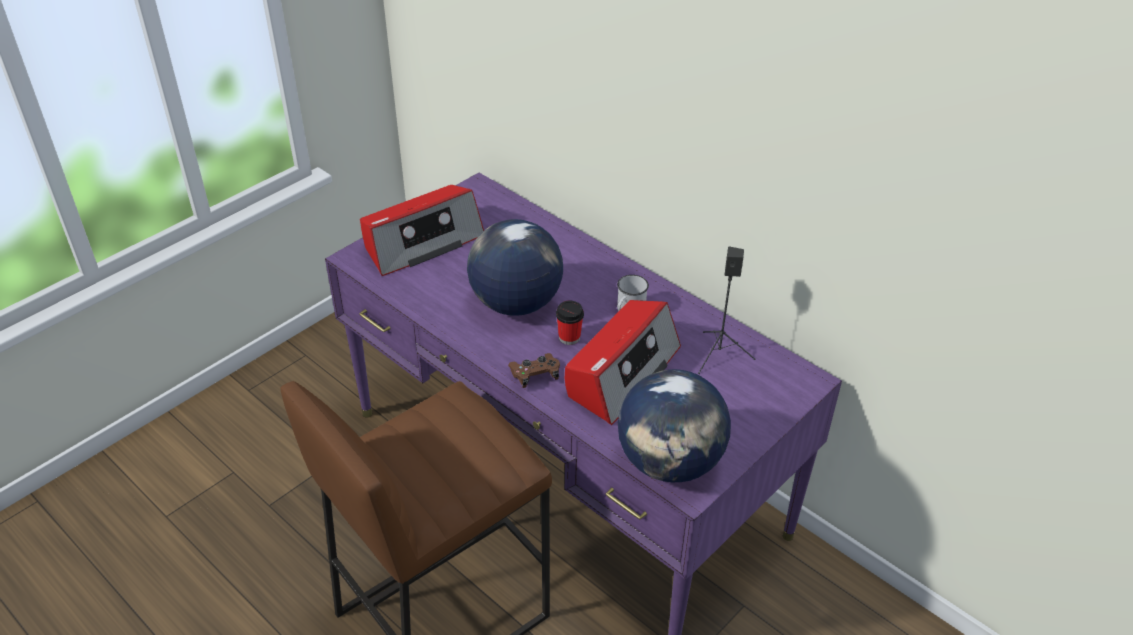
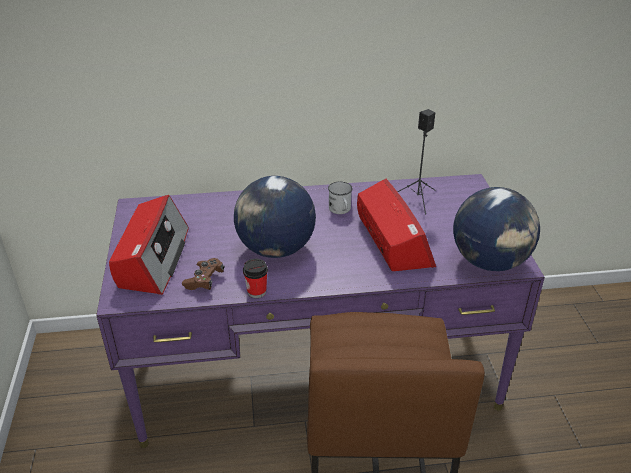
camera: 50 degrees left, 5 degrees down
brown game controller [508,353,560,388] -> brown game controller moved to [182,258,224,290]
cup [556,301,584,345] -> cup moved to [243,259,268,298]

